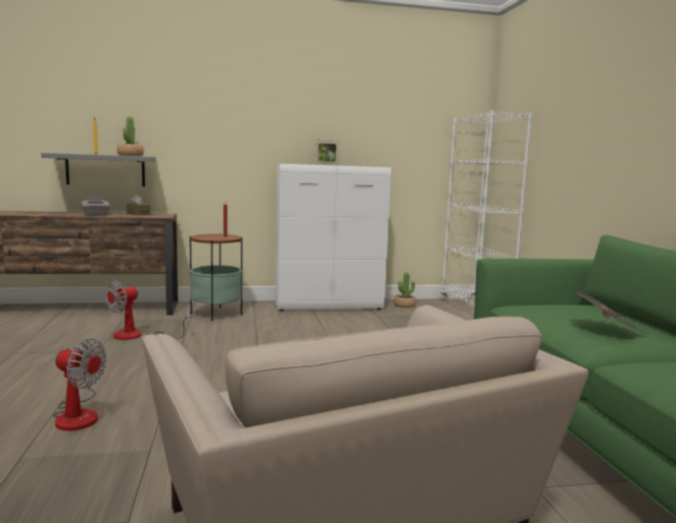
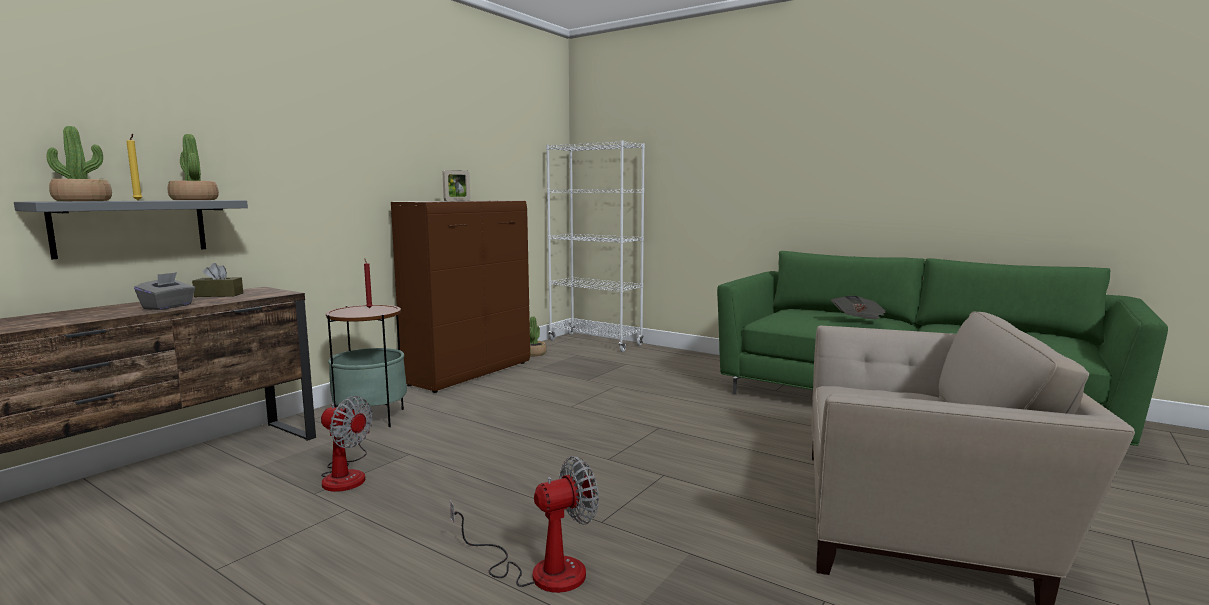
camera: 45 degrees left, 0 degrees up
fan [105,280,190,340] -> fan turned 60 degrees counterclockwise [321,396,373,492]
white cabinet [275,164,391,311] -> brown cabinet [391,201,530,393]
none -> potted plant [46,126,112,201]

